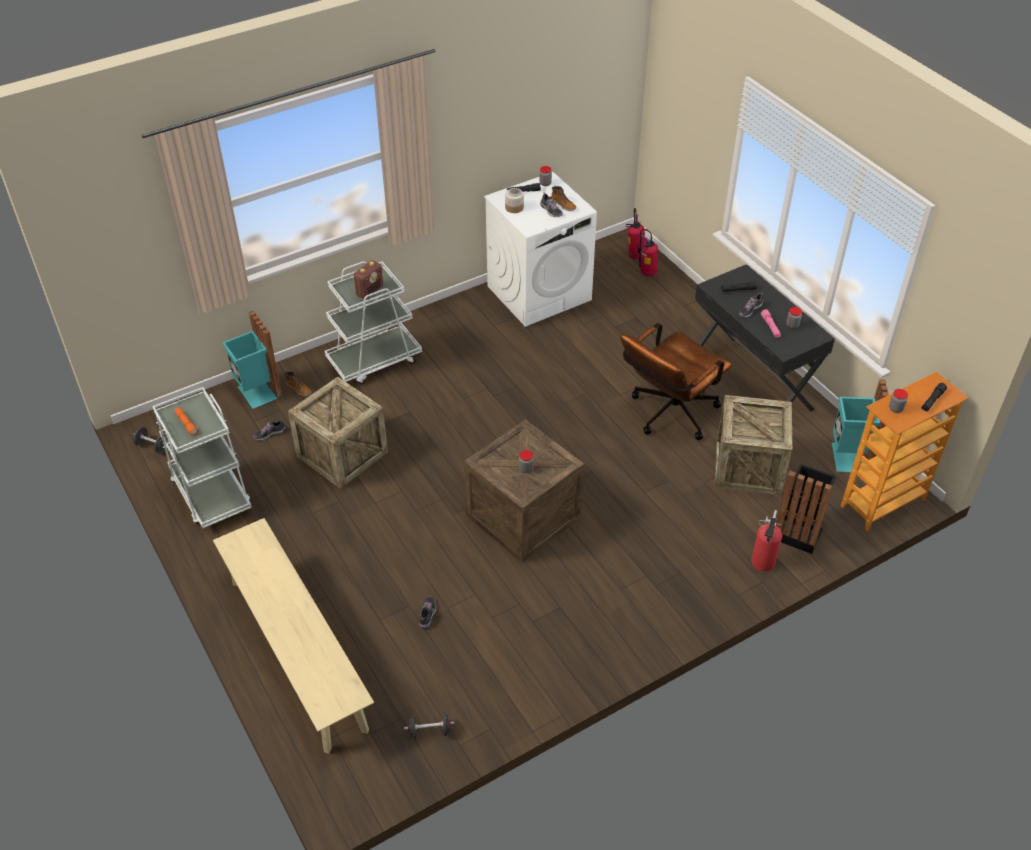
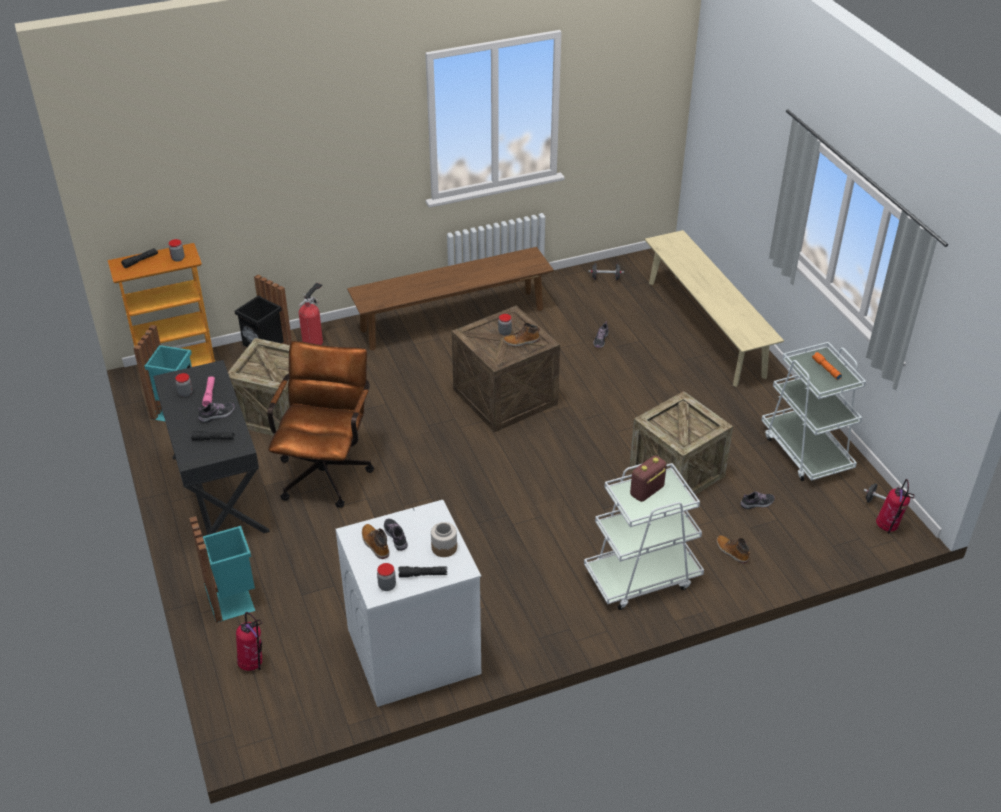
camera: 170 degrees left, 5 degrees down
turquoise trash can [222,311,283,409] -> turquoise trash can moved to [189,516,255,623]
brown office chair [620,323,732,440] -> brown office chair turned 45 degrees counterclockwise [267,341,374,508]
fire extinguisher [626,208,645,259] -> fire extinguisher moved to [876,479,915,533]
none -> brown bench [347,247,554,351]
none -> boot [503,323,540,346]

